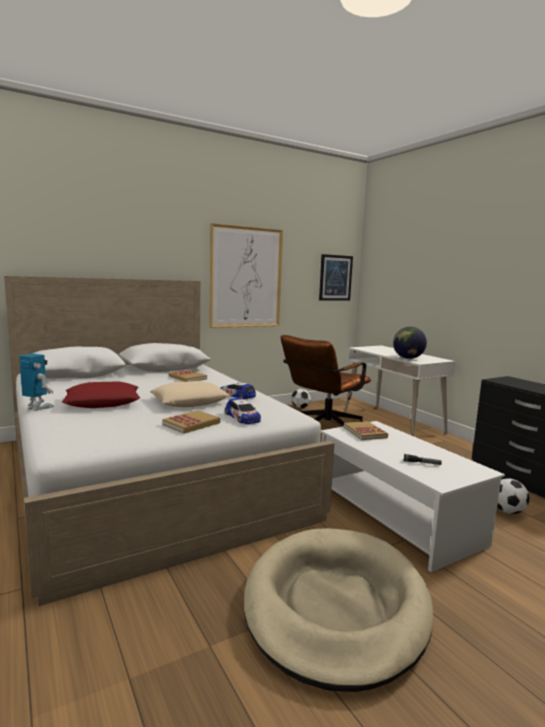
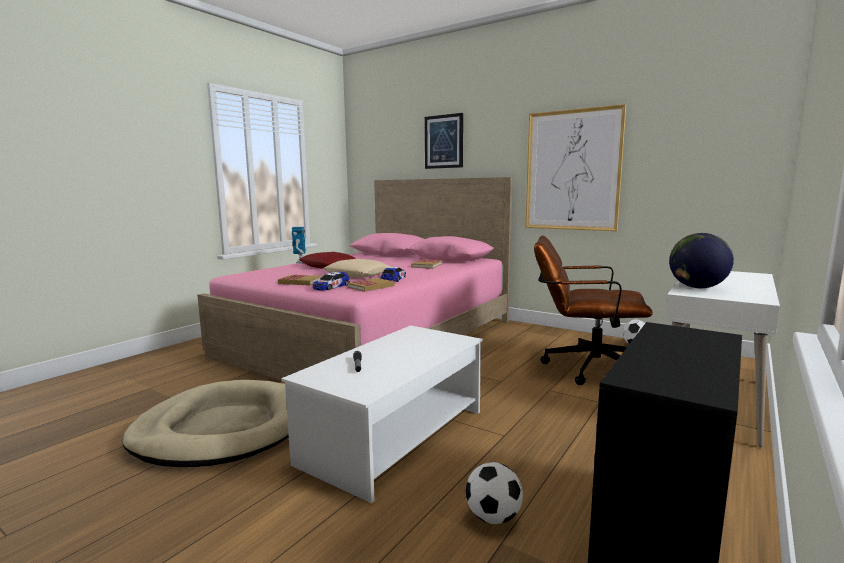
camera: 65 degrees right, 0 degrees up
white bed [4,276,335,606] -> pink bed [197,177,513,382]
picture [319,254,353,301] -> picture moved to [425,113,463,169]
book [344,421,388,440] -> book moved to [347,278,395,292]

